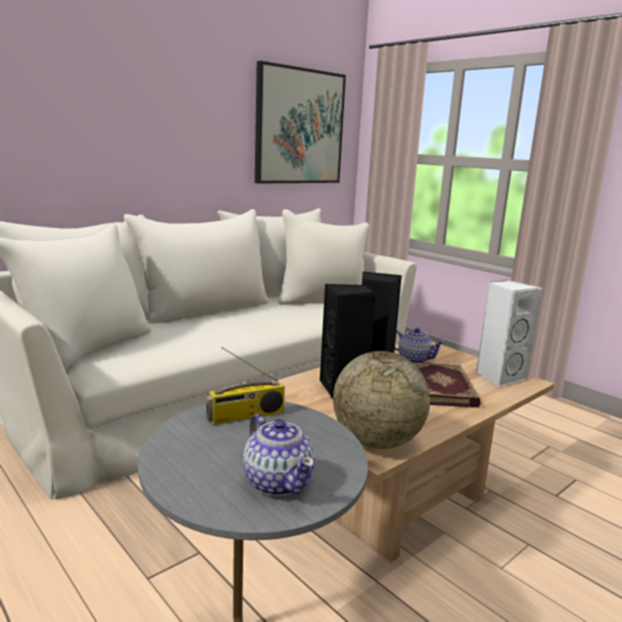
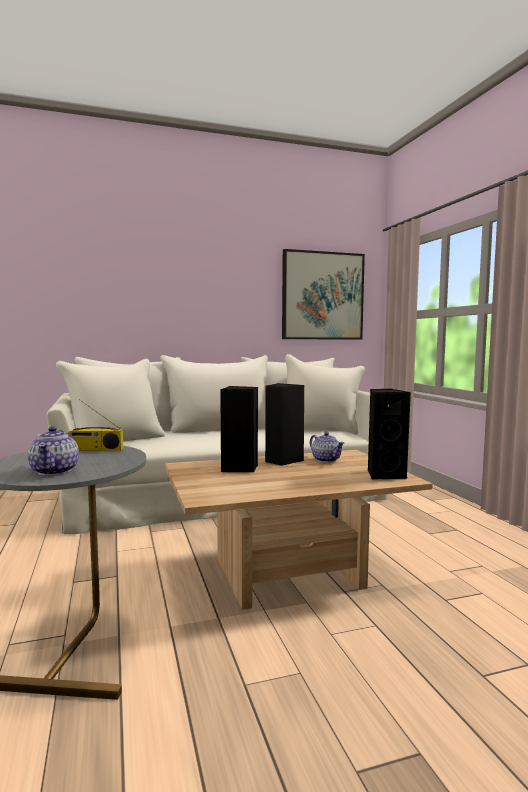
camera: 25 degrees right, 10 degrees down
globe [333,351,430,449] -> none
book [412,362,481,408] -> none
white speaker [476,280,543,387] -> black speaker [368,389,411,480]

